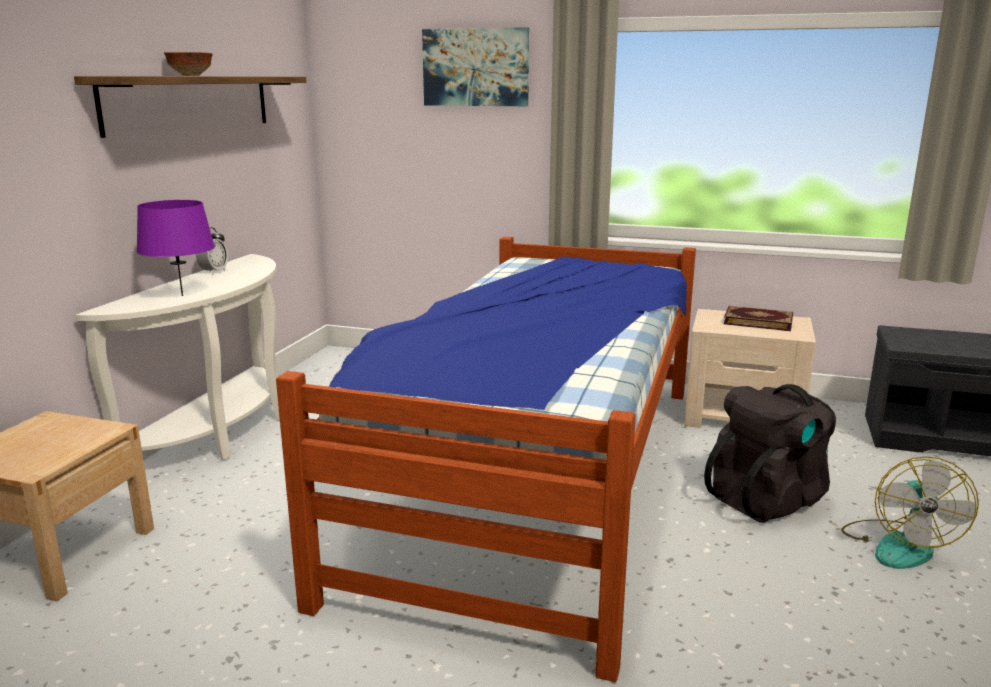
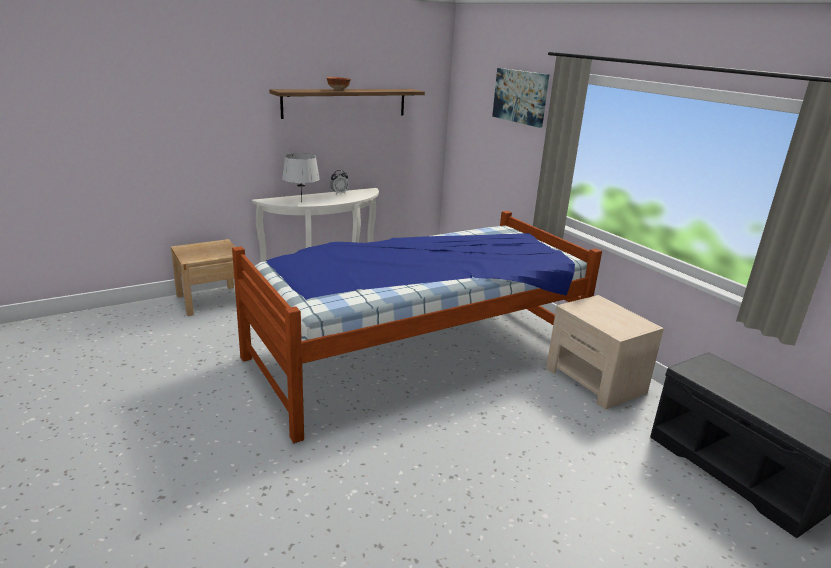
camera: 40 degrees right, 5 degrees up
purple table lamp [136,200,215,296] -> grey table lamp [282,153,320,202]
black backpack [704,384,836,523] -> none
book [724,306,793,331] -> none
fan [841,456,979,569] -> none

